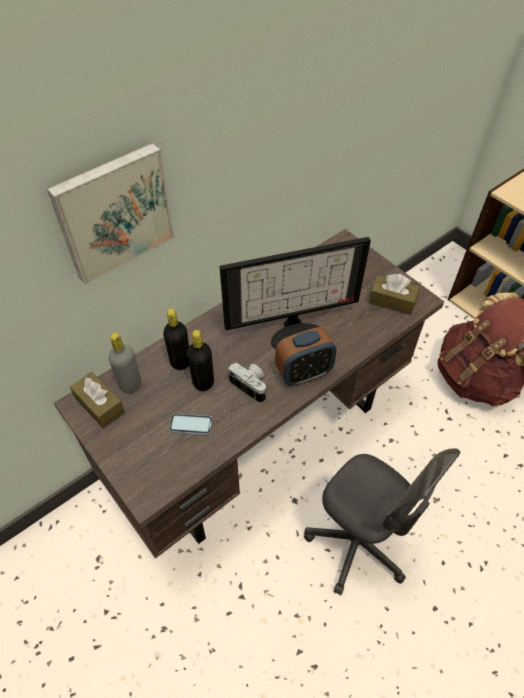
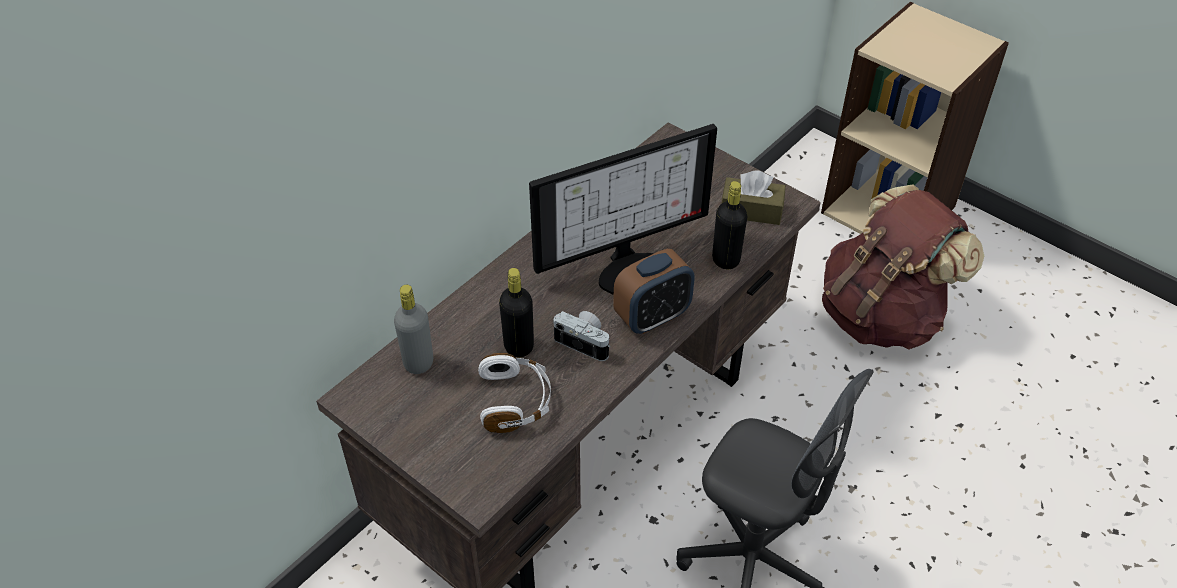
camera: 10 degrees left, 5 degrees down
picture [47,143,175,284] -> none
brown tissue box [70,372,125,428] -> none
black bottle [163,309,189,370] -> black bottle moved to [712,181,747,269]
phone [169,414,212,435] -> white headphones [478,353,551,433]

